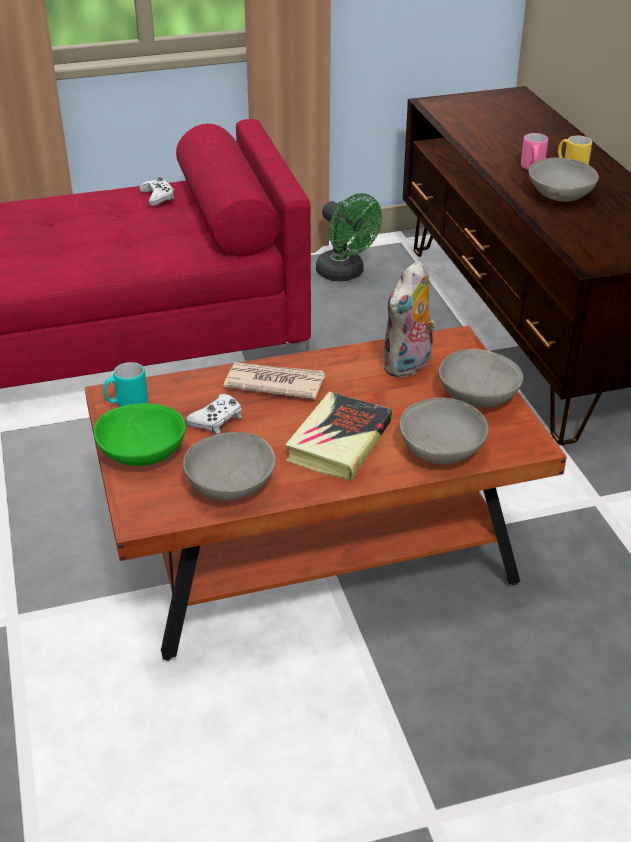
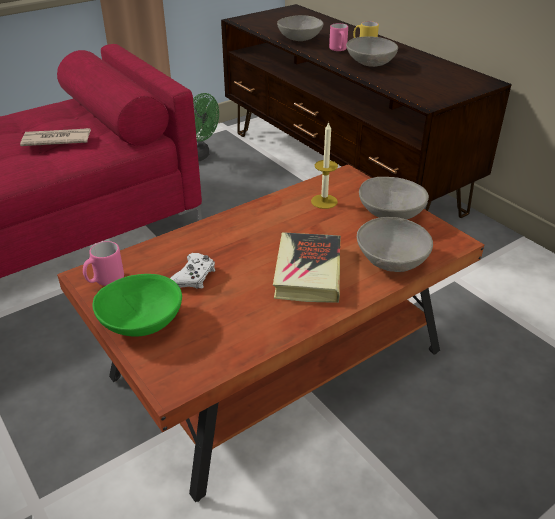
camera: 20 degrees left, 0 degrees up
turquoise mug [103,362,148,407] -> pink mug [83,241,124,286]
white game controller [139,177,174,206] -> none
grey bowl [183,432,276,501] -> grey bowl moved to [277,15,324,41]
newspaper [223,362,325,399] -> newspaper moved to [20,128,91,146]
plush toy [382,260,437,378] -> candle [311,121,338,209]

